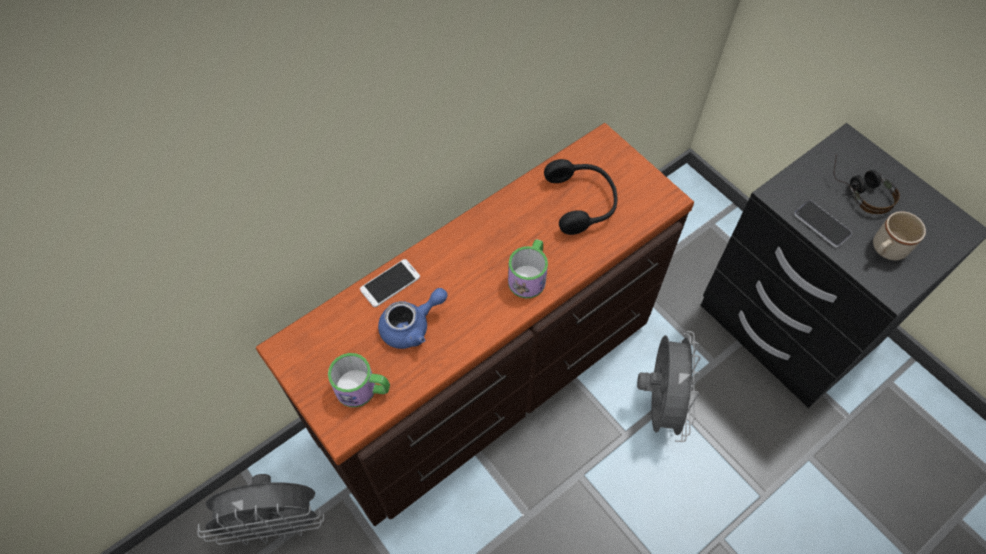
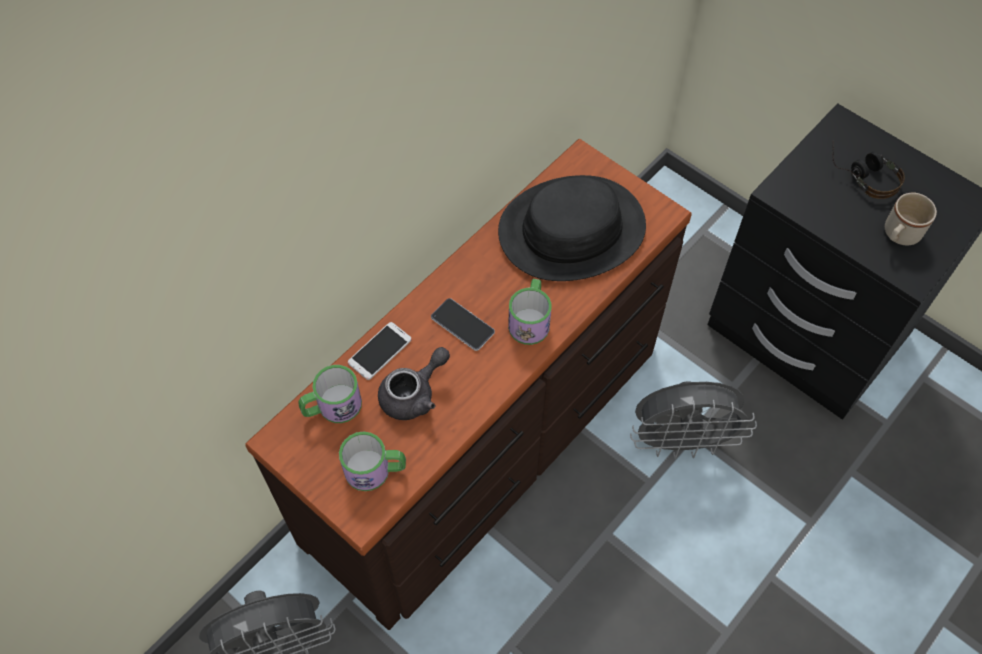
camera: 10 degrees left, 0 degrees up
blue teapot [378,288,447,349] -> grey teapot [378,347,450,420]
black headphones [544,159,617,235] -> black hat [498,175,646,281]
grey fan [637,331,701,442] -> grey fan turned 90 degrees clockwise [630,381,757,459]
phone [794,200,852,247] -> phone moved to [431,298,495,351]
none -> mug [299,365,362,423]

